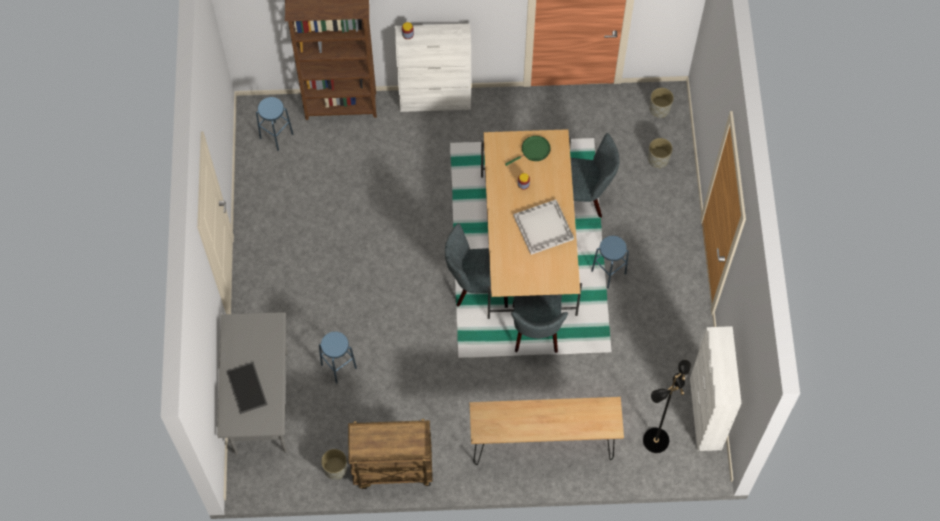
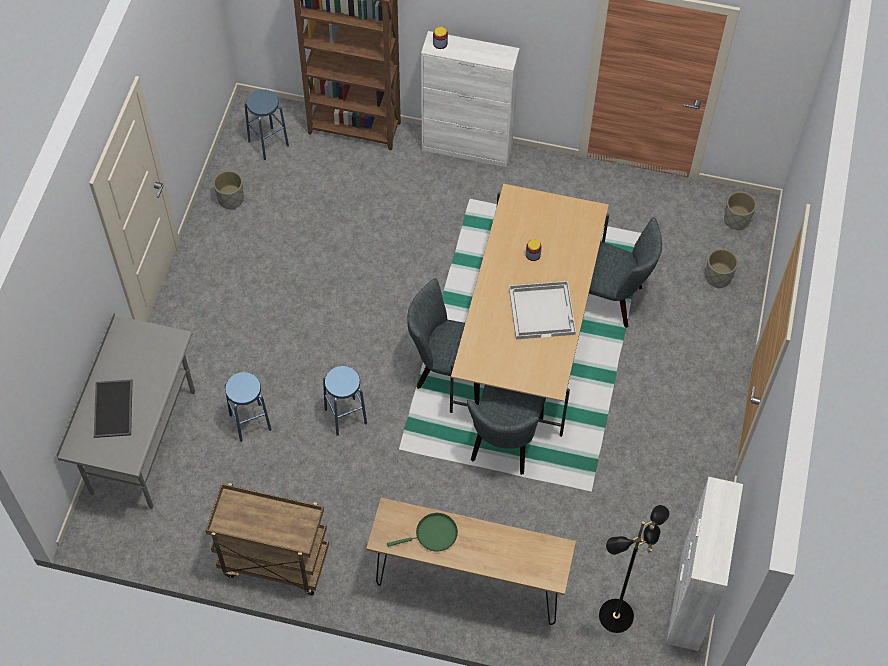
camera: 15 degrees right, 5 degrees down
grey planter [321,449,347,480] -> grey planter moved to [213,171,244,210]
green frying pan [505,136,550,166] -> green frying pan moved to [387,513,458,551]
blue stool [591,236,629,288] -> blue stool moved to [323,366,367,436]

